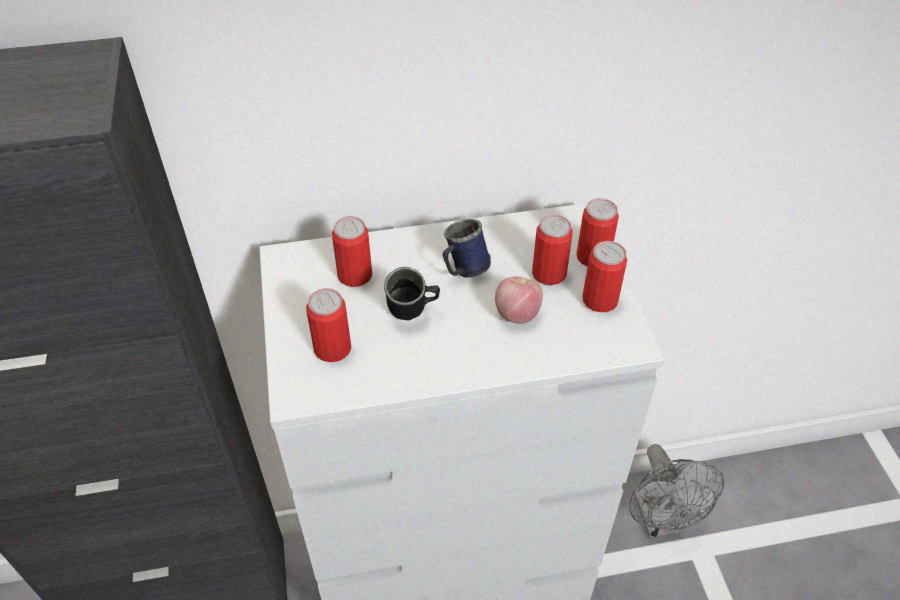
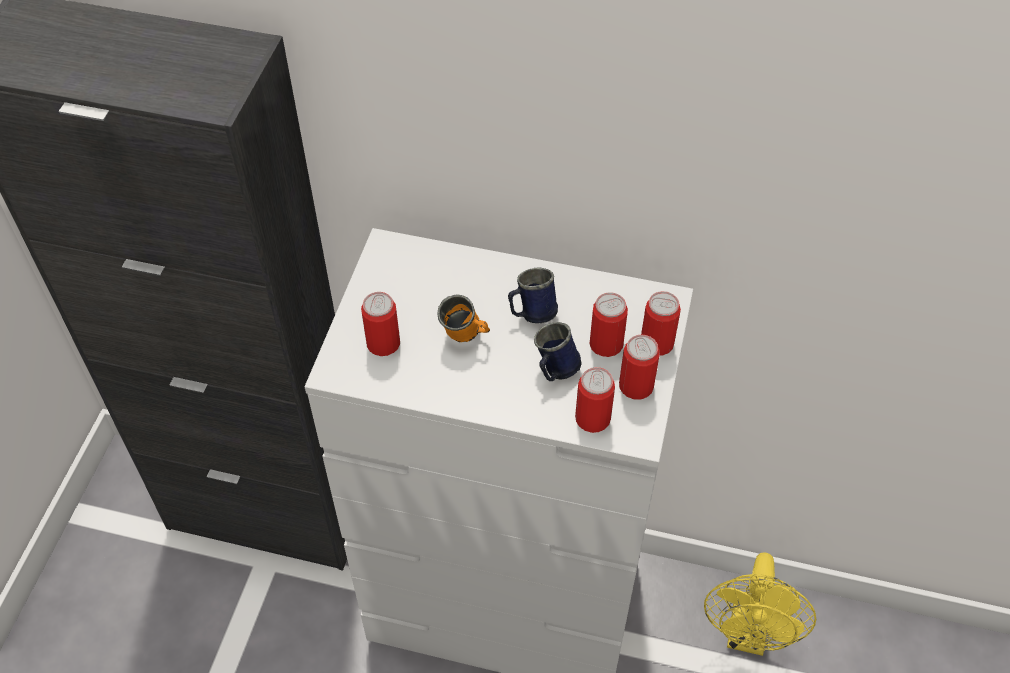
camera: 25 degrees right, 5 degrees up
can [332,216,372,287] -> can moved to [575,367,615,433]
black mug [384,267,440,320] -> orange mug [438,294,490,342]
apple [495,277,543,324] -> blue mug [534,322,581,381]
grey fan [629,444,725,539] -> yellow fan [704,552,816,656]

